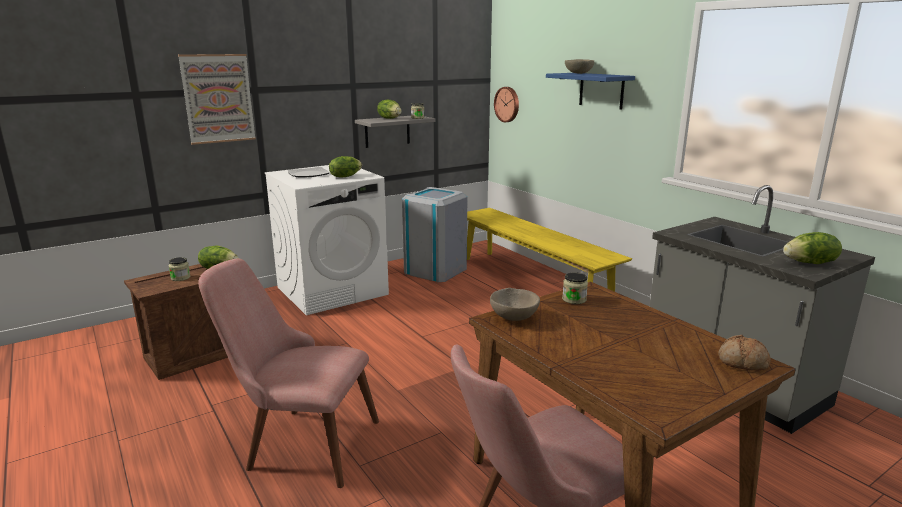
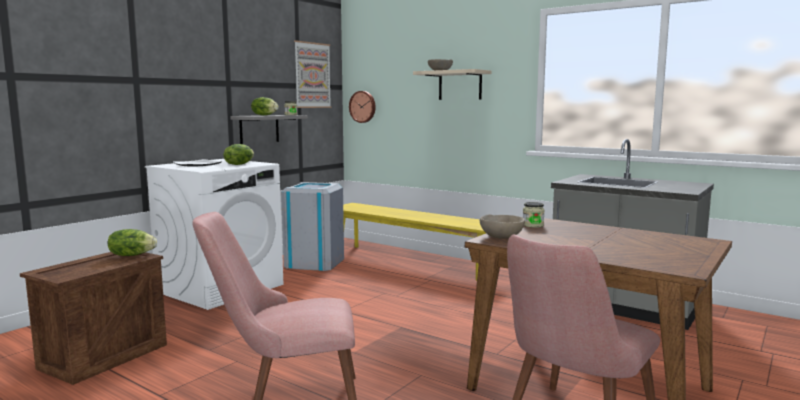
camera: 20 degrees left, 10 degrees down
jar [169,257,190,281] -> none
picture [178,54,256,145] -> picture moved to [294,40,331,108]
blue shelf [546,73,635,110] -> beige shelf [413,69,492,100]
bread [718,335,771,371] -> none
lettuce [783,232,842,264] -> none

